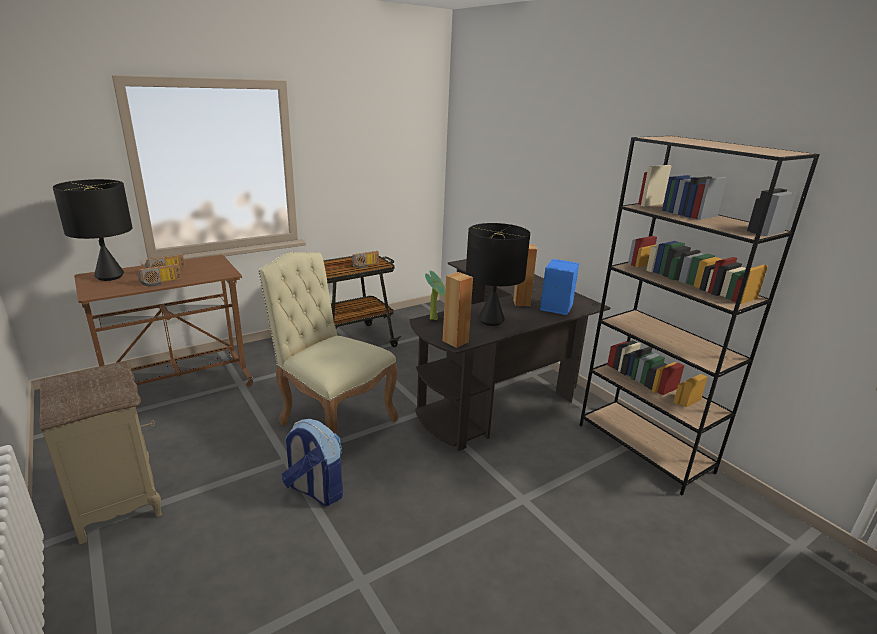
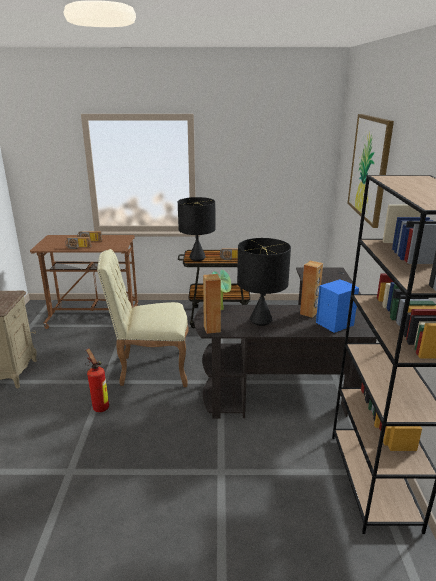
camera: 35 degrees right, 0 degrees up
black table lamp [53,179,132,281] -> black table lamp moved to [178,197,215,261]
beige chair [258,252,398,434] -> beige chair turned 75 degrees counterclockwise [97,249,189,387]
backpack [281,419,343,506] -> fire extinguisher [85,349,109,412]
none -> picture [347,114,394,228]

